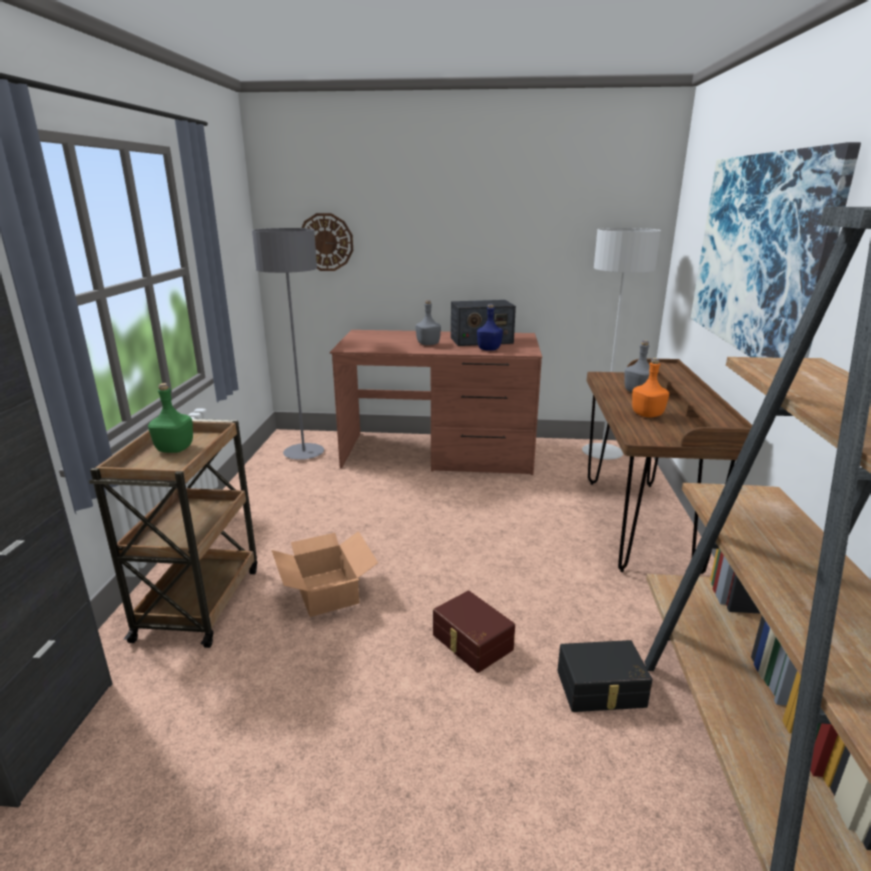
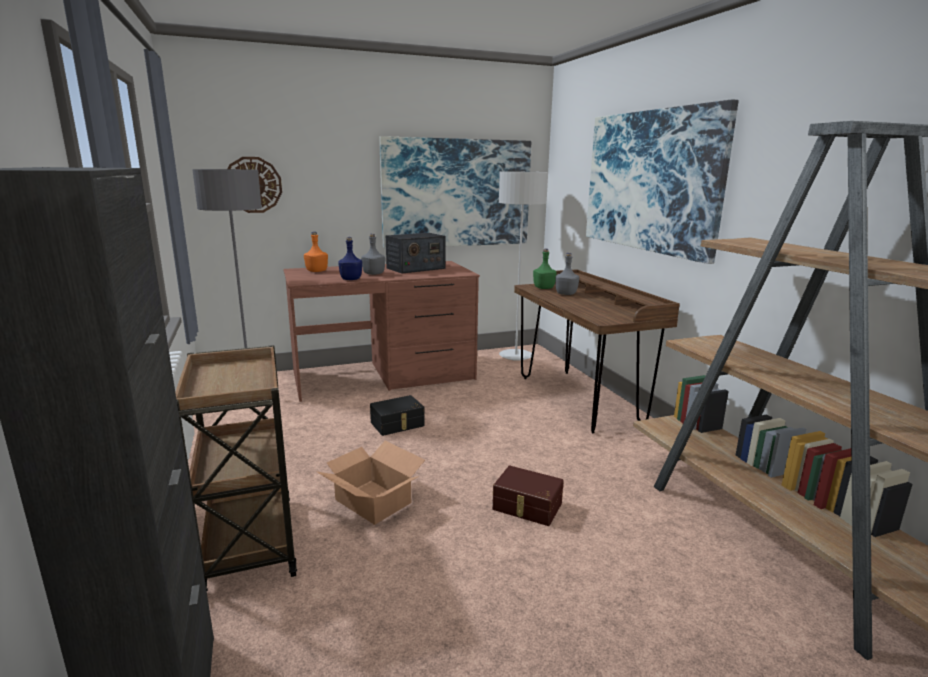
camera: 25 degrees left, 5 degrees down
green bottle [148,383,193,453] -> green bottle moved to [533,249,557,289]
blue bottle [477,304,503,351] -> blue bottle moved to [338,237,362,280]
black storage box [557,640,653,712] -> black storage box moved to [370,395,425,436]
orange bottle [632,358,669,418] -> orange bottle moved to [304,232,328,272]
none -> picture [379,136,531,249]

